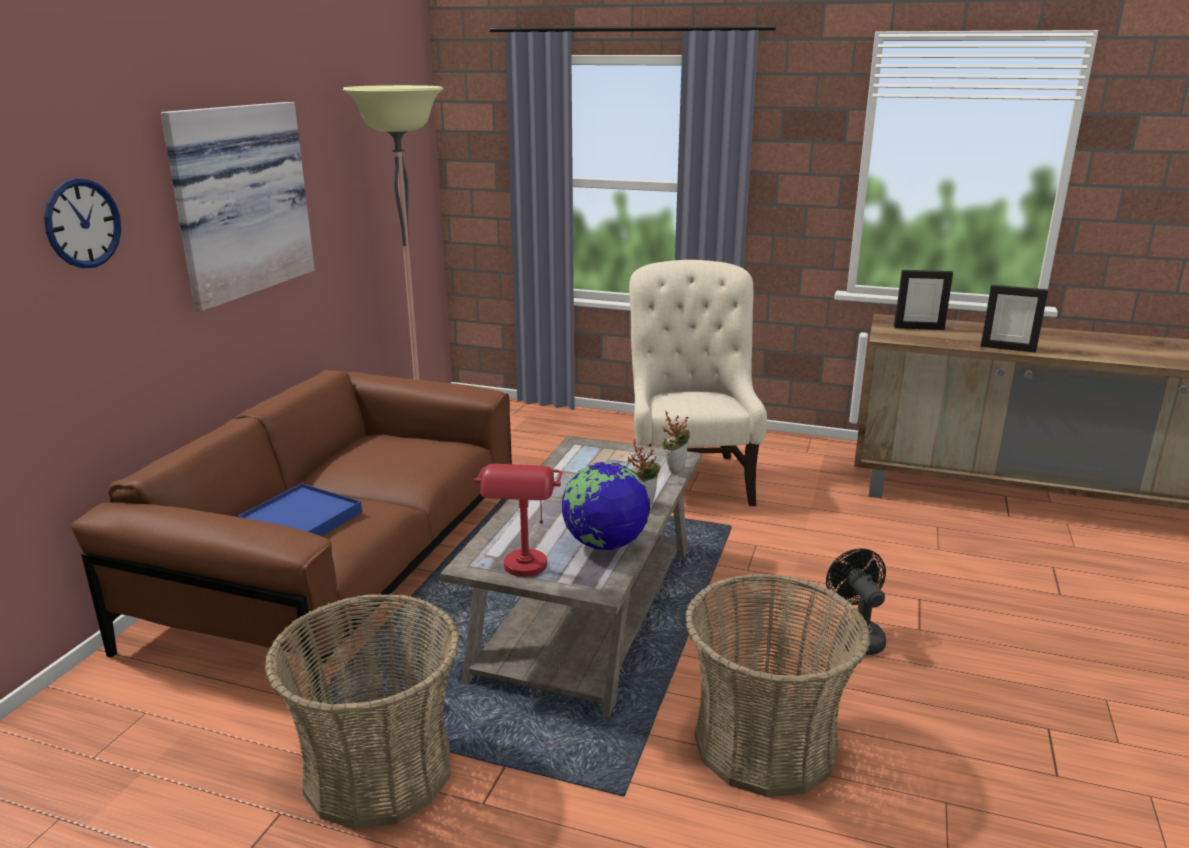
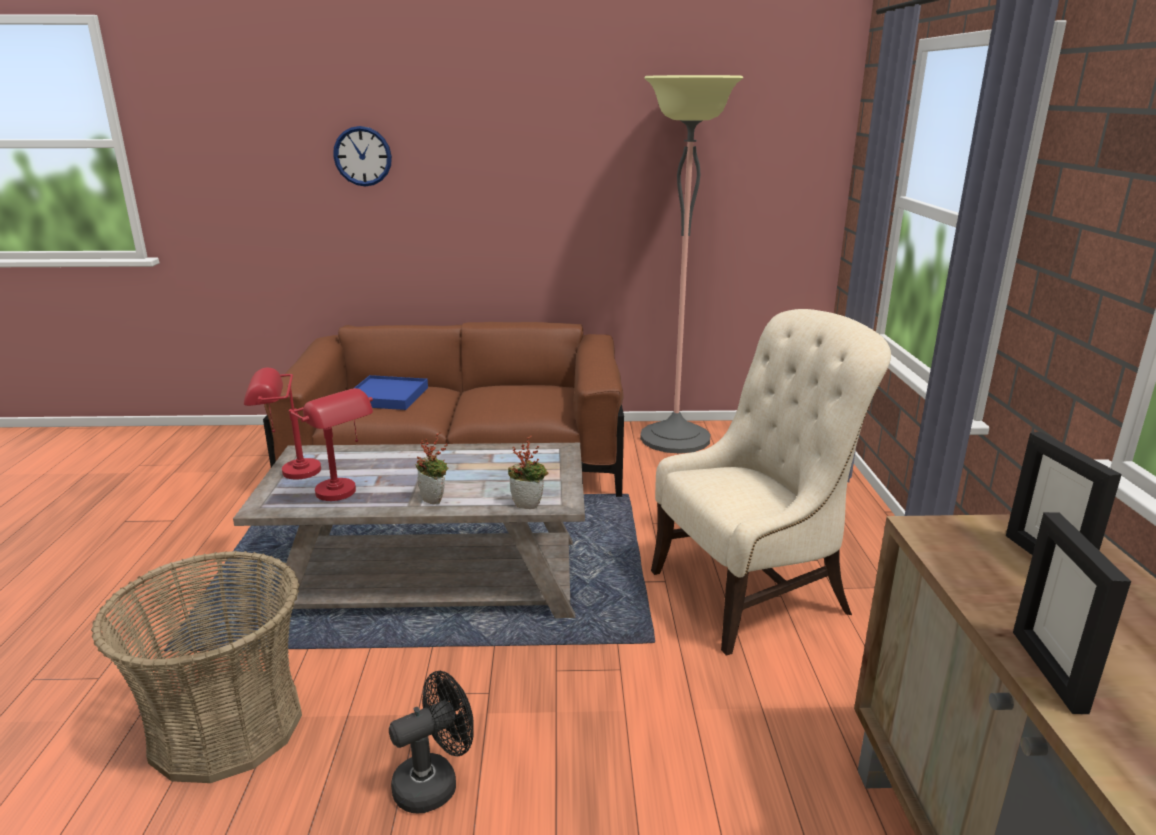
camera: 70 degrees right, 0 degrees up
picture [161,102,315,311] -> none
basket [264,593,460,829] -> none
globe [562,461,650,550] -> red table lamp [291,388,373,501]

